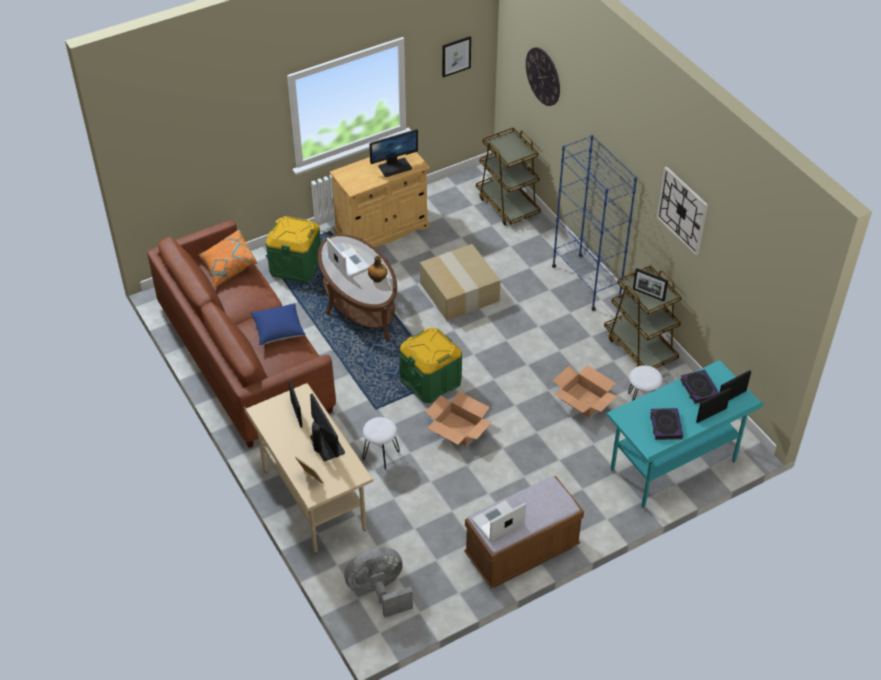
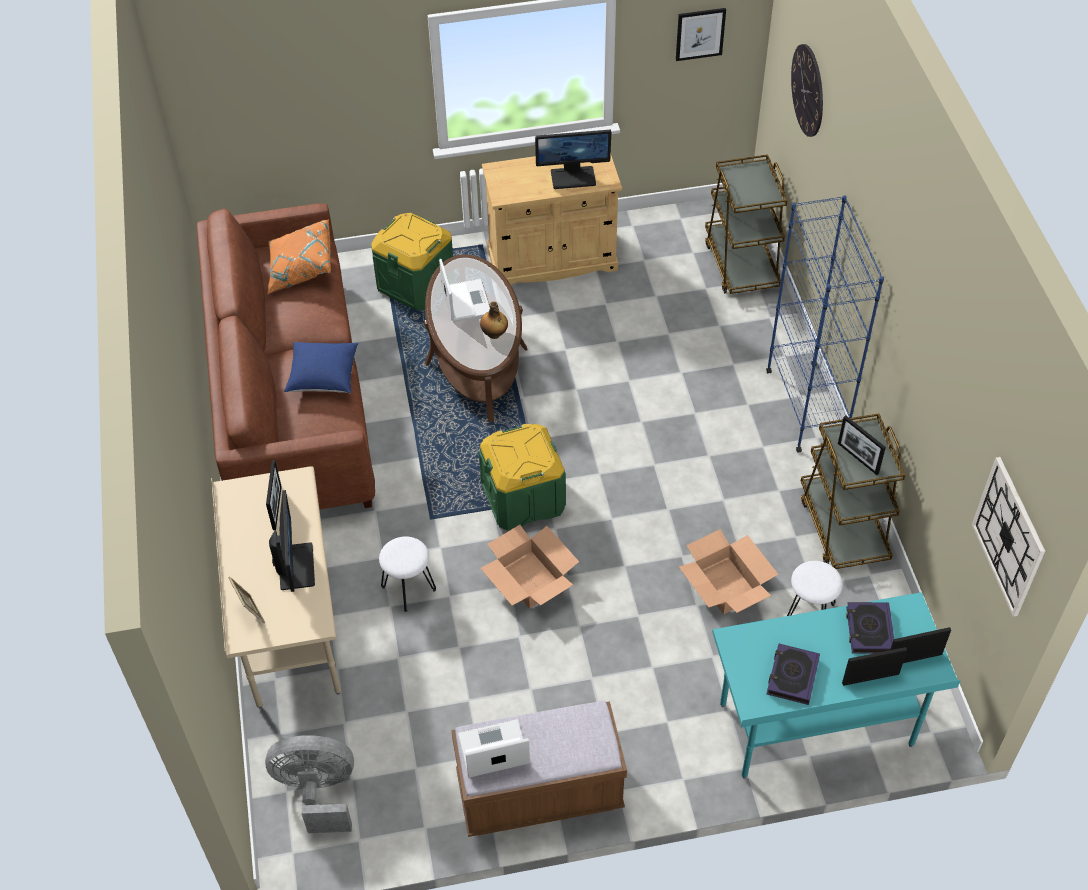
camera: 20 degrees right, 5 degrees up
cardboard box [420,244,501,320] -> none
wall clock [656,166,708,256] -> wall clock moved to [972,457,1045,617]

